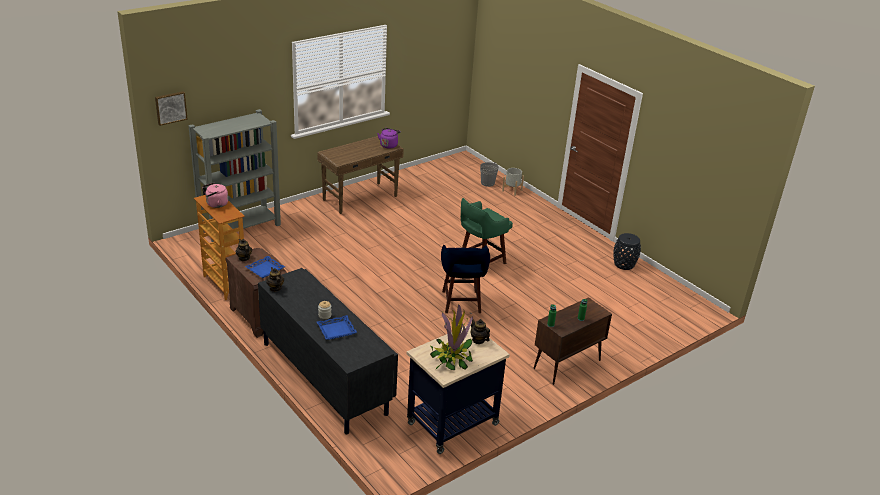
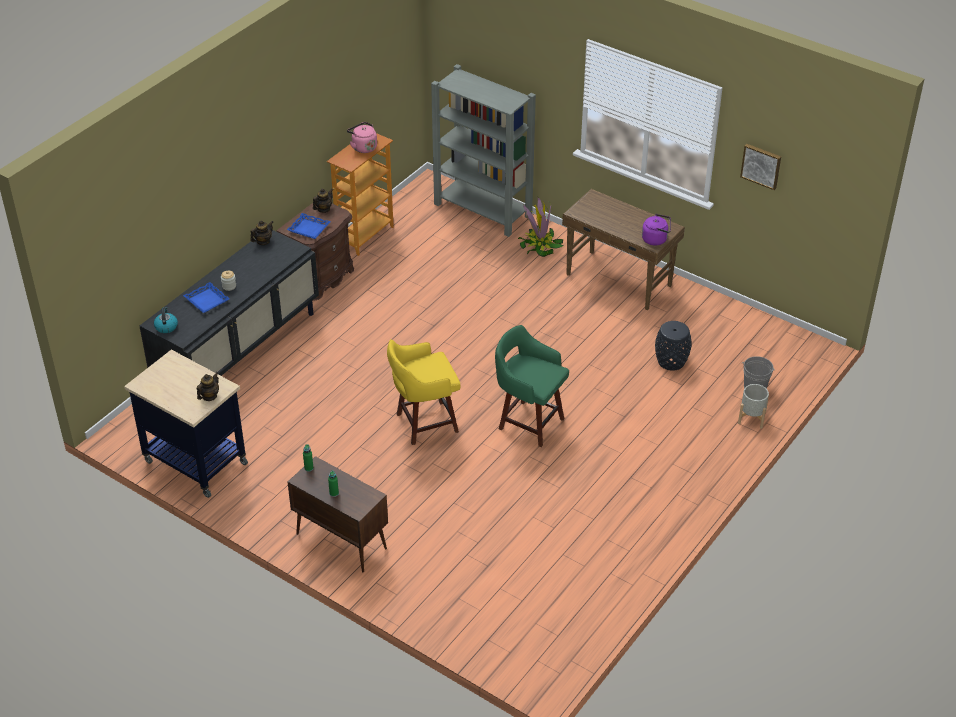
camera: 75 degrees right, 10 degrees up
picture [155,91,188,126] -> picture moved to [740,144,781,190]
potted plant [430,305,473,370] -> potted plant moved to [518,197,564,257]
blue stool [441,245,490,313] -> yellow stool [387,339,460,445]
black stool [613,233,641,270] -> black stool moved to [655,321,692,371]
none -> kettle [154,307,178,333]

